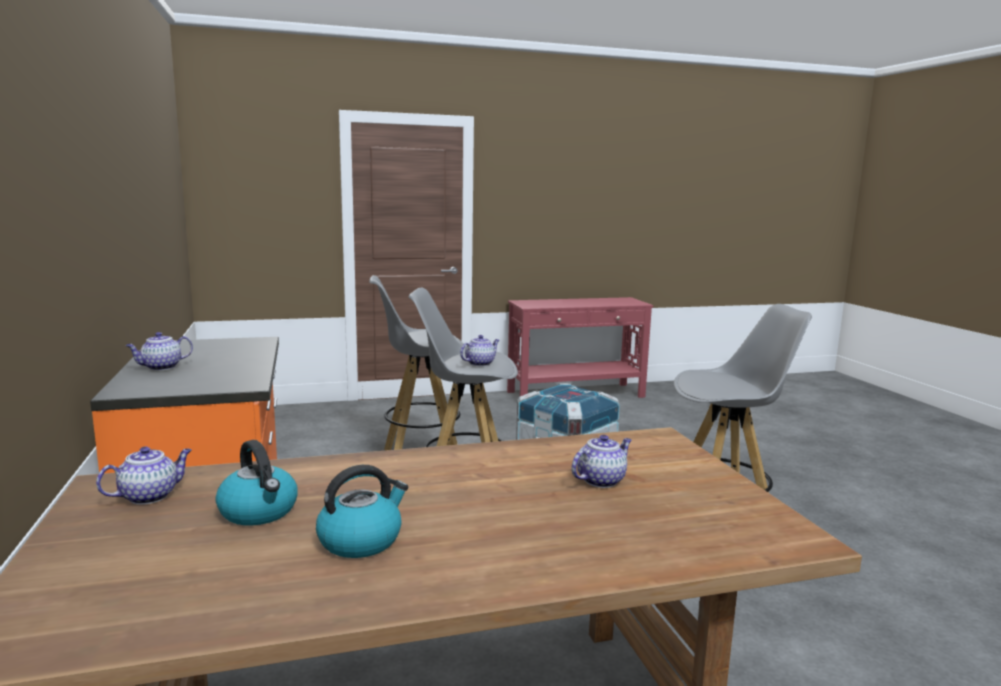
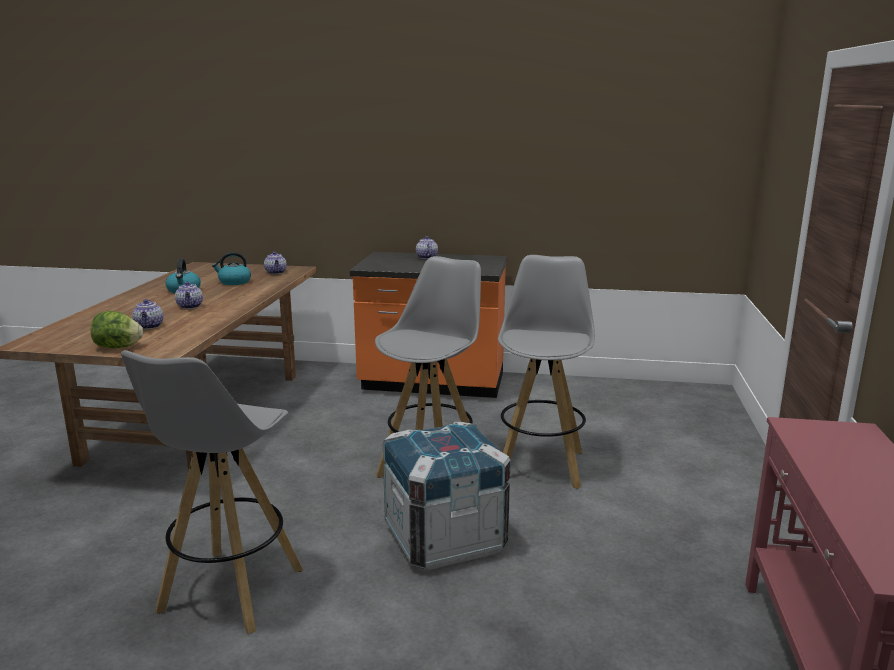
camera: 115 degrees right, 5 degrees up
teapot [460,335,499,366] -> teapot moved to [175,282,203,309]
none -> lettuce [91,311,143,348]

